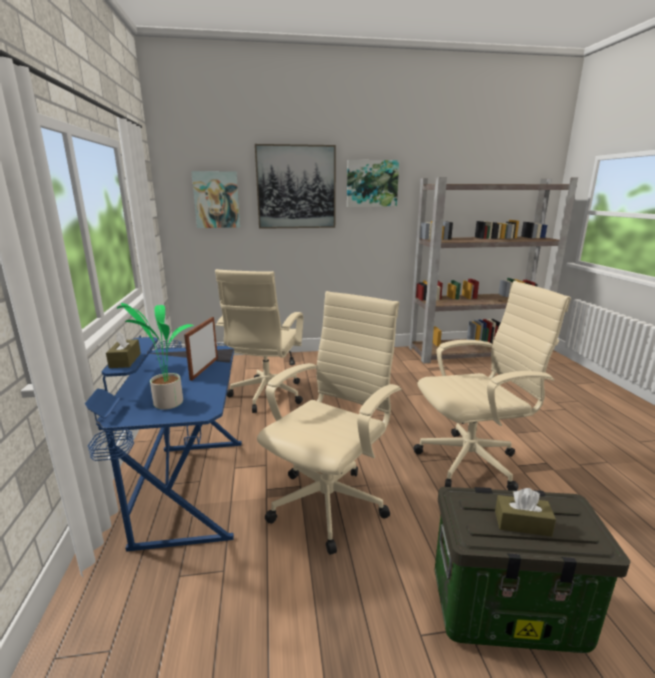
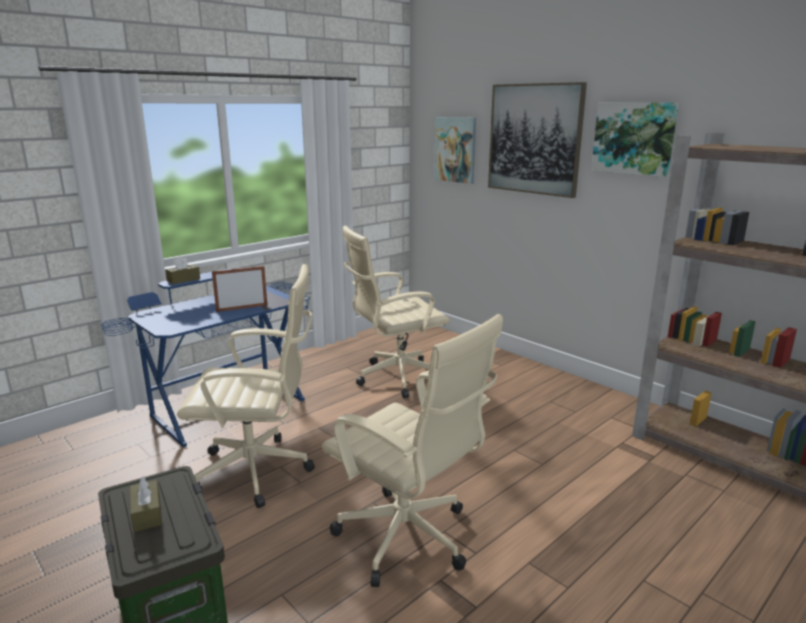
camera: 55 degrees right, 0 degrees up
potted plant [117,303,194,410] -> none

